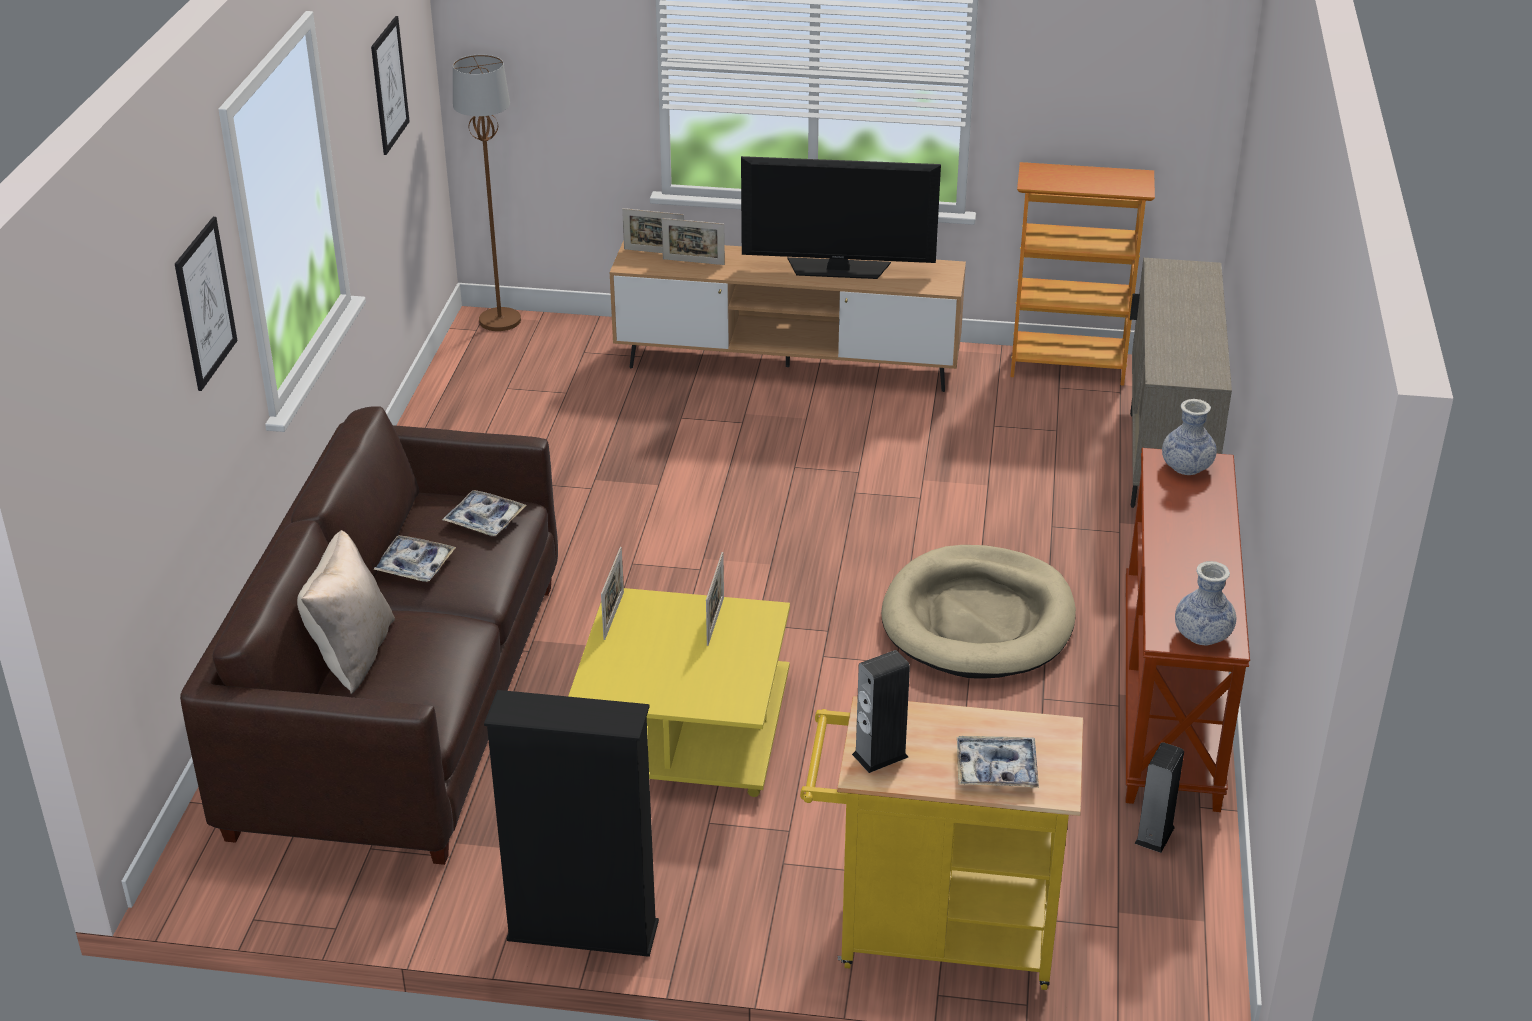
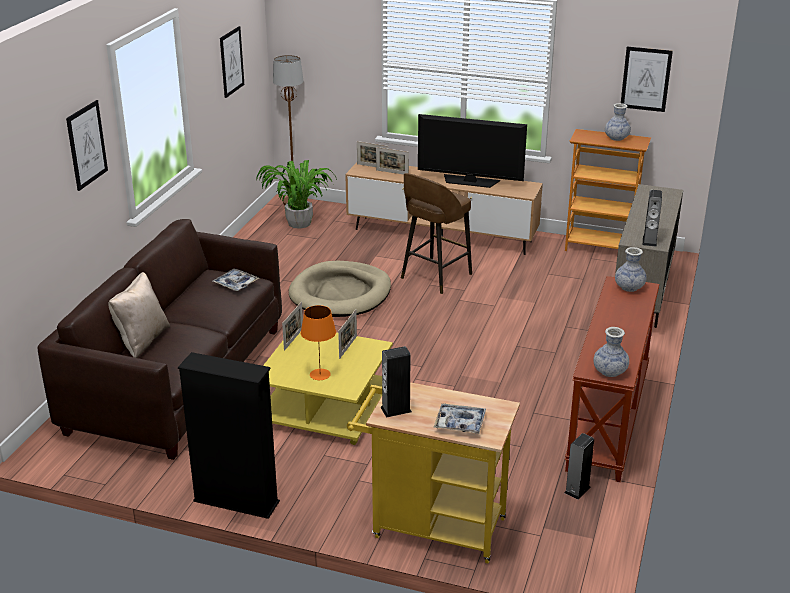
camera: 10 degrees right, 5 degrees down
tray [374,535,456,582] -> none
beige dog bed [881,545,1076,679] -> beige dog bed moved to [289,261,391,317]
none -> potted plant [256,160,337,229]
none -> orange table lamp [301,305,336,380]
none -> brown stool [401,173,472,294]
none -> vase [605,103,631,141]
none -> picture [621,47,673,112]
none -> speaker [643,190,662,247]

